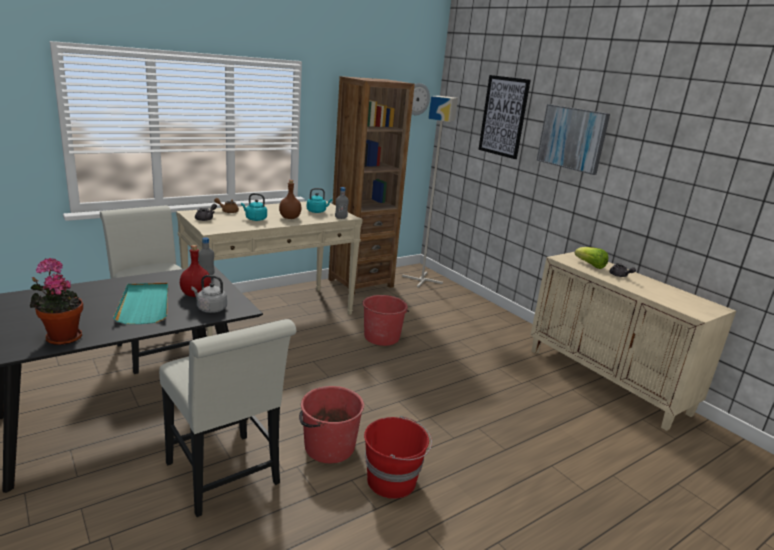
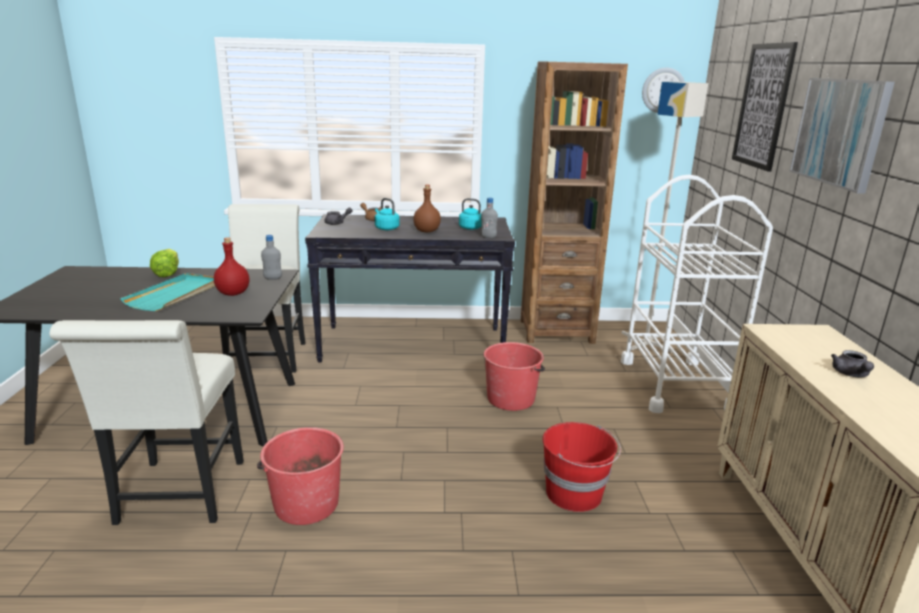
camera: 35 degrees right, 0 degrees up
potted plant [30,258,83,345] -> none
beige console table [176,200,363,337] -> black console table [305,214,515,362]
grey kettle [191,275,227,313] -> none
red bucket [364,416,432,499] -> red bucket moved to [543,422,621,512]
lettuce [575,247,608,269] -> lettuce moved to [150,249,179,277]
none -> white cart [621,175,773,413]

